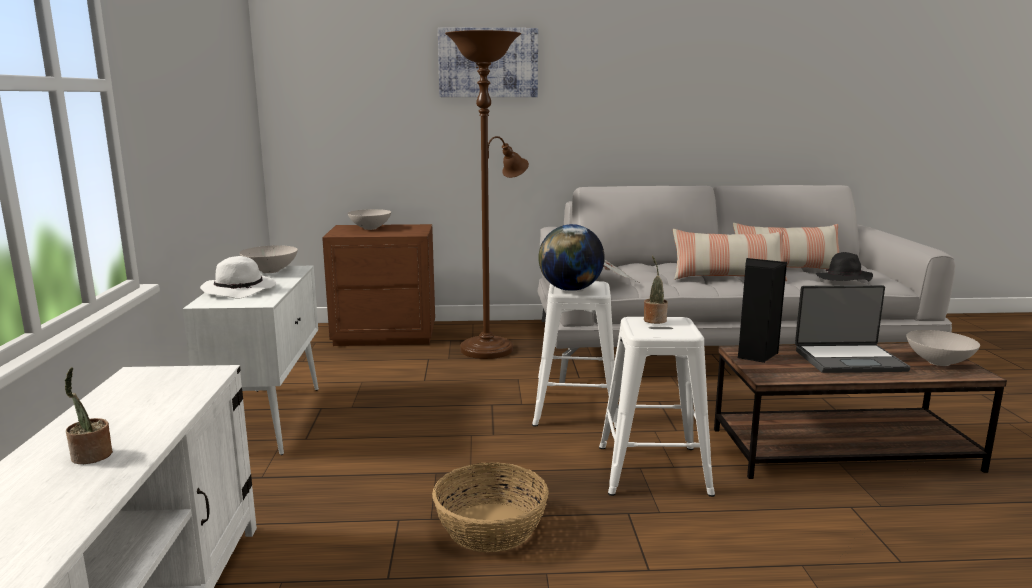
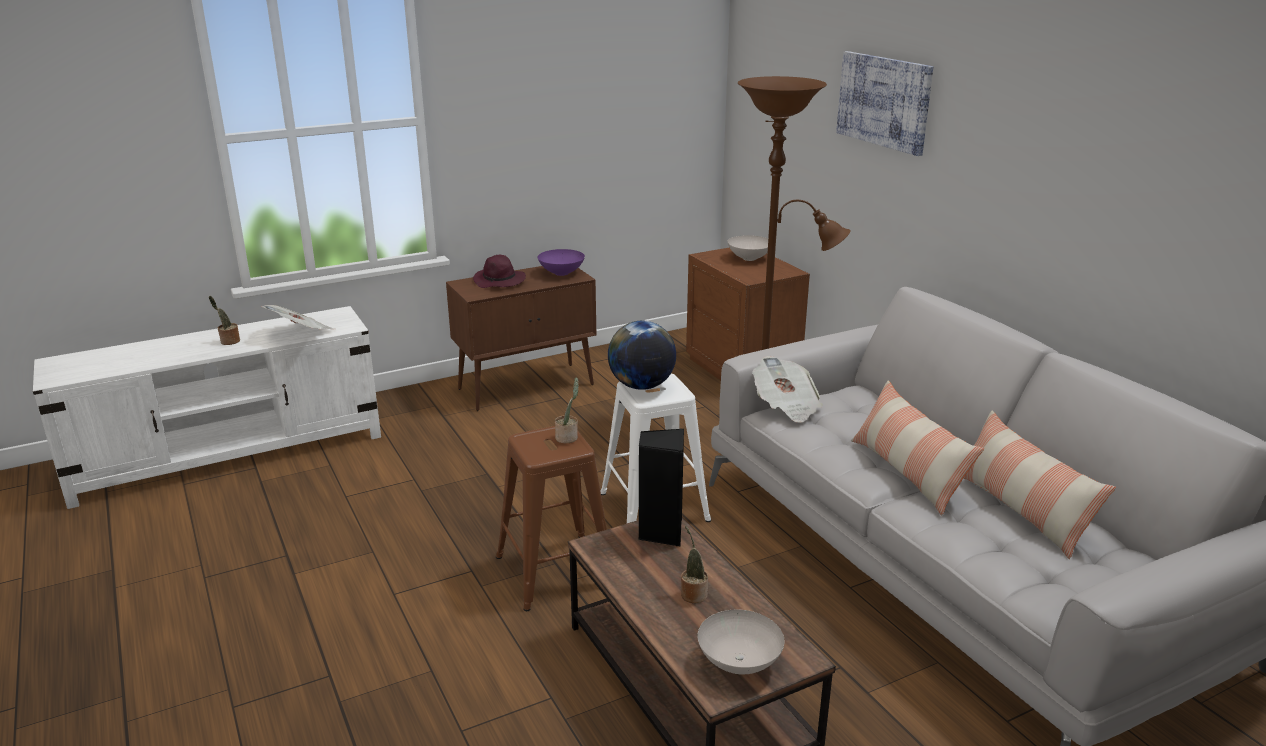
camera: 65 degrees right, 10 degrees up
white cabinet [183,266,319,455] -> brown cabinet [446,266,596,411]
white hat [200,256,276,299] -> purple hat [473,255,526,288]
white bowl [239,245,298,273] -> purple bowl [538,249,585,276]
basket [432,462,549,552] -> none
white stool [599,317,715,497] -> brown stool [496,426,607,611]
laptop [795,285,910,373] -> potted plant [681,526,708,603]
black hat [816,252,873,281] -> none
none -> newspaper [261,305,334,330]

